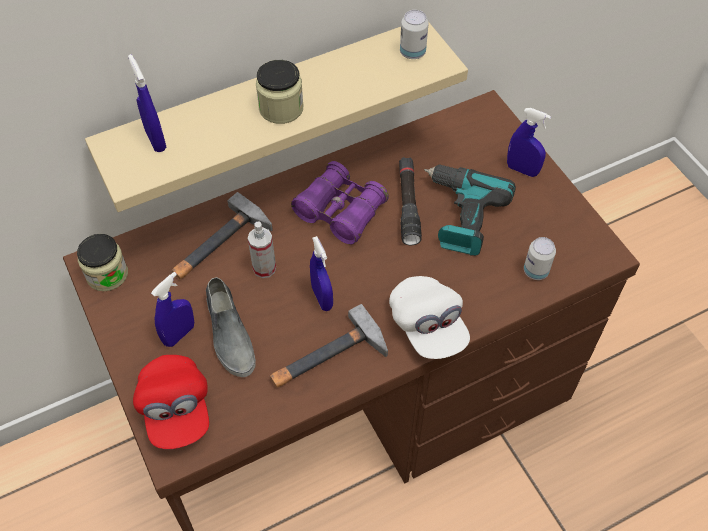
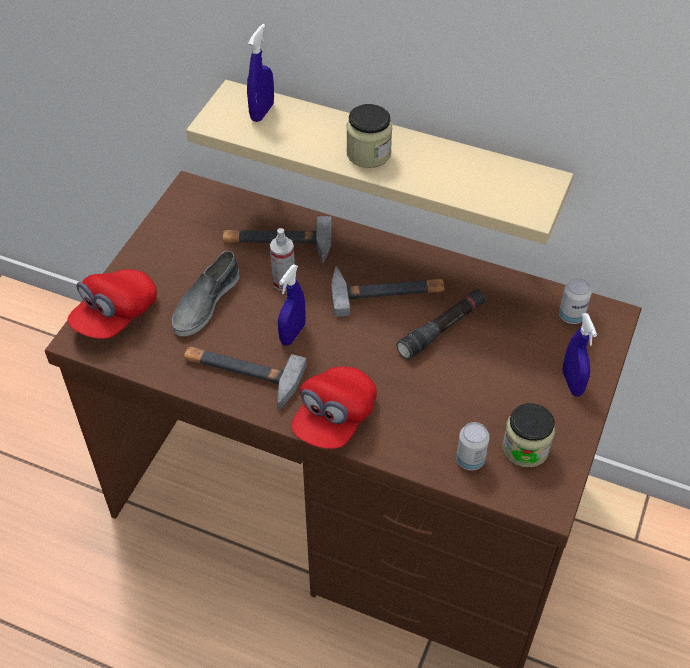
camera: 50 degrees right, 5 degrees down
jar [77,234,128,291] -> jar moved to [503,403,555,468]
blue spray bottle [151,272,194,347] -> none
purple binoculars [291,161,389,245] -> hammer [331,266,444,317]
white cap [389,276,470,359] -> red cap [291,366,377,449]
can [400,10,429,59] -> can moved to [559,278,592,324]
power drill [424,164,516,256] -> none

